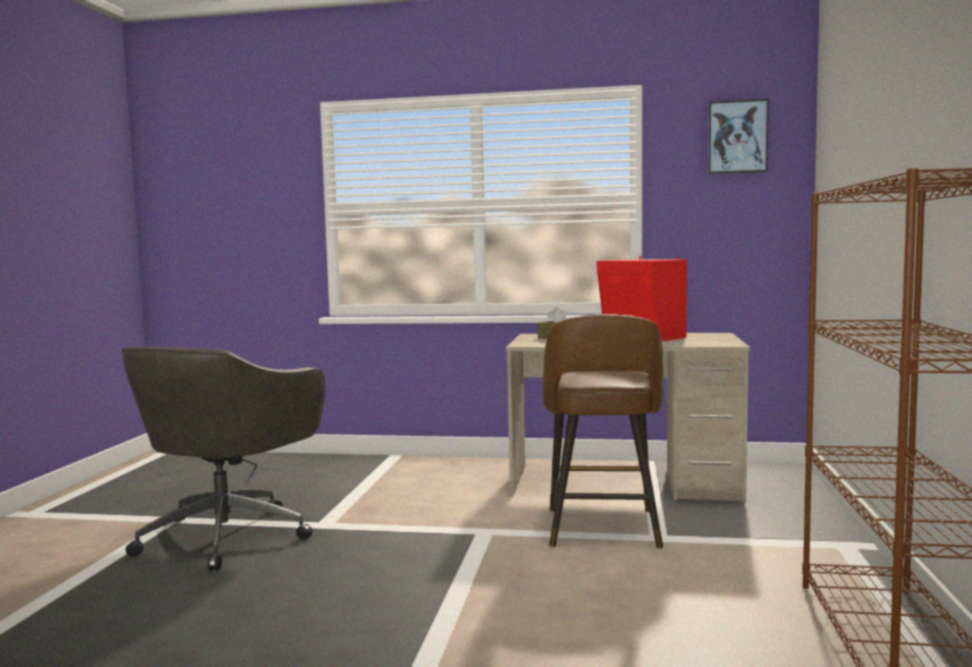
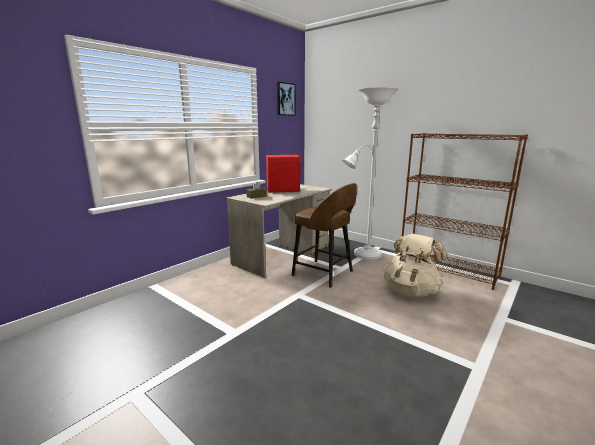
camera: 60 degrees left, 10 degrees up
grey office chair [121,346,325,571] -> none
none -> white floor lamp [342,87,399,260]
none -> beige backpack [383,234,447,297]

